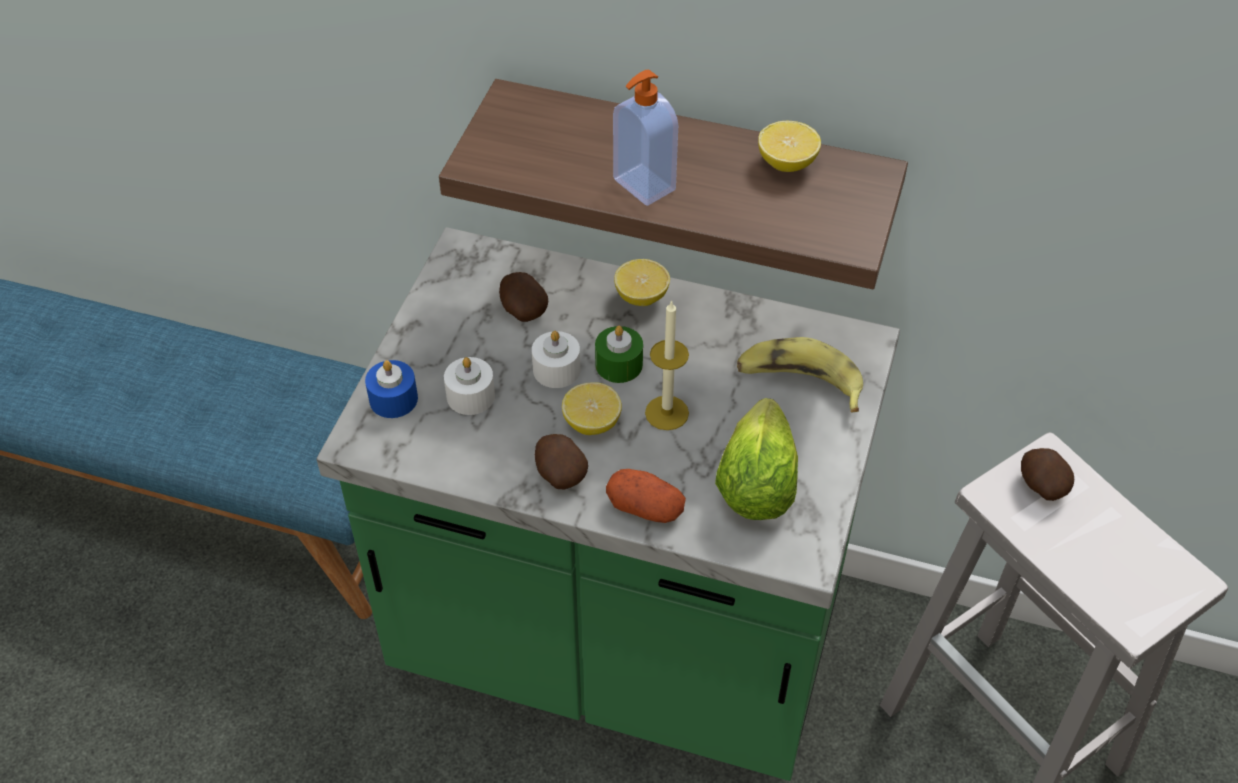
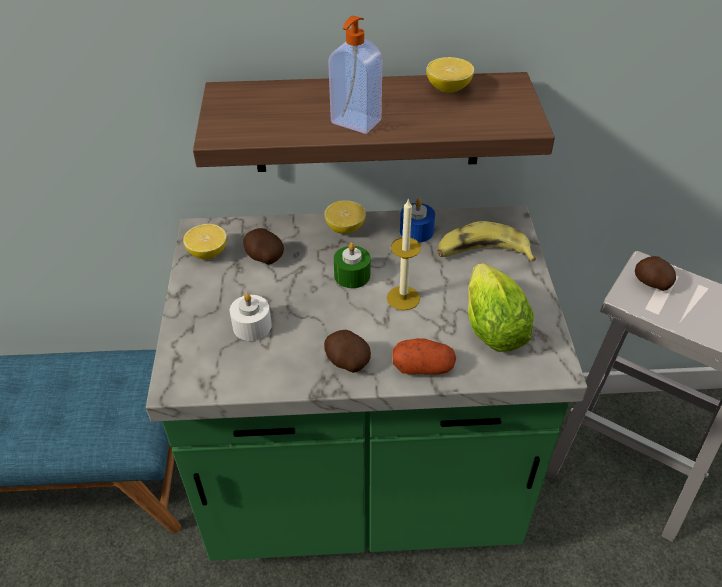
camera: 20 degrees left, 5 degrees down
blue candle [365,360,418,418] -> blue candle moved to [400,198,435,242]
white candle [532,331,580,388] -> none
lemon [562,382,622,435] -> lemon moved to [183,224,227,260]

